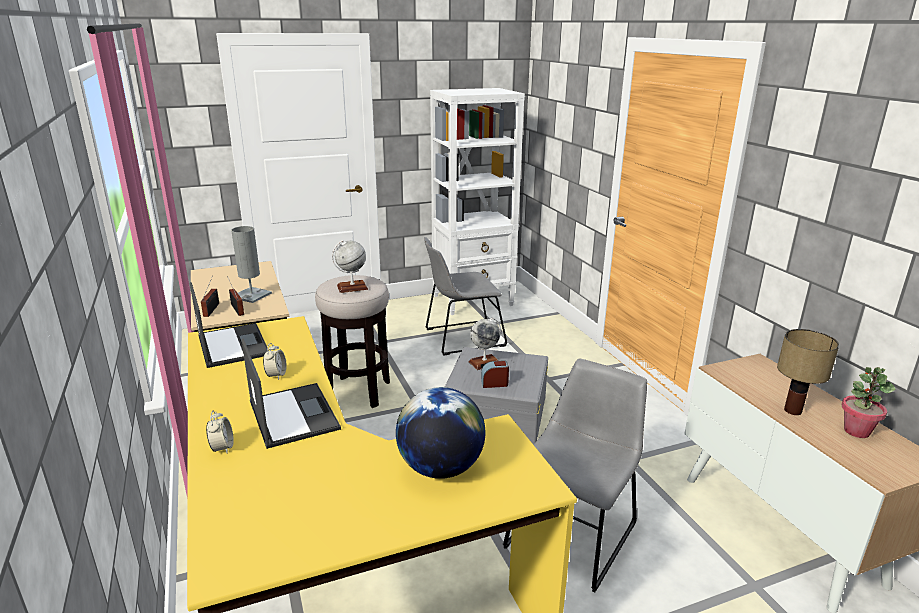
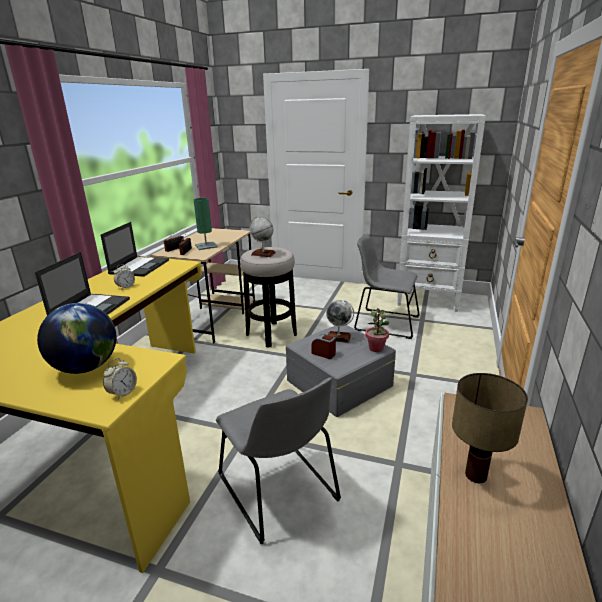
camera: 40 degrees right, 0 degrees up
alarm clock [206,410,234,454] -> alarm clock moved to [103,358,137,400]
grey table lamp [231,226,272,303] -> green table lamp [194,198,218,250]
grey chair [503,359,647,592] -> grey chair turned 75 degrees clockwise [216,377,341,544]
potted plant [841,367,895,438] -> potted plant moved to [365,308,389,352]

